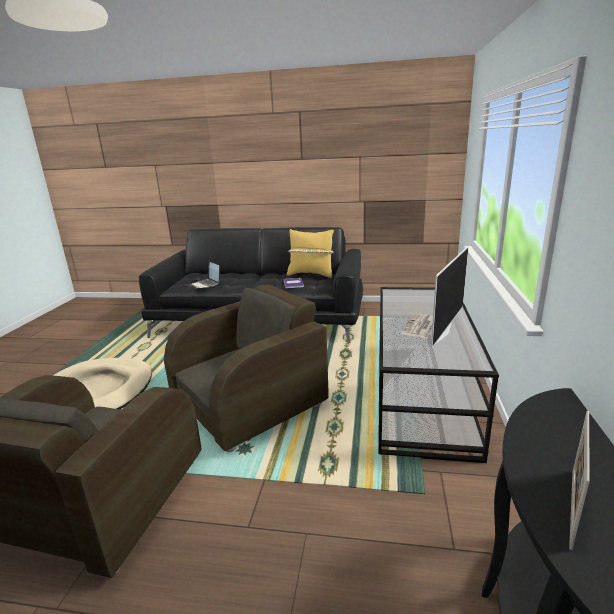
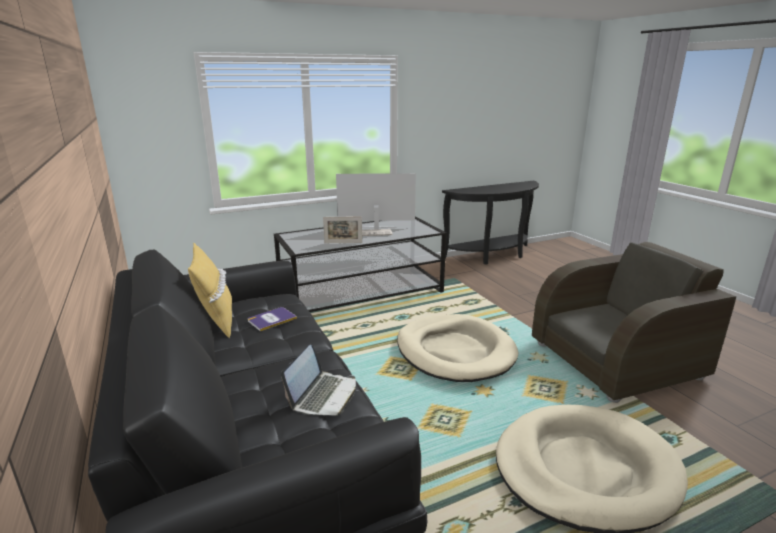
camera: 125 degrees left, 0 degrees up
brown armchair [164,285,329,452] -> beige dog bed [397,314,518,382]
picture frame [569,411,590,550] -> picture frame moved to [323,216,362,243]

